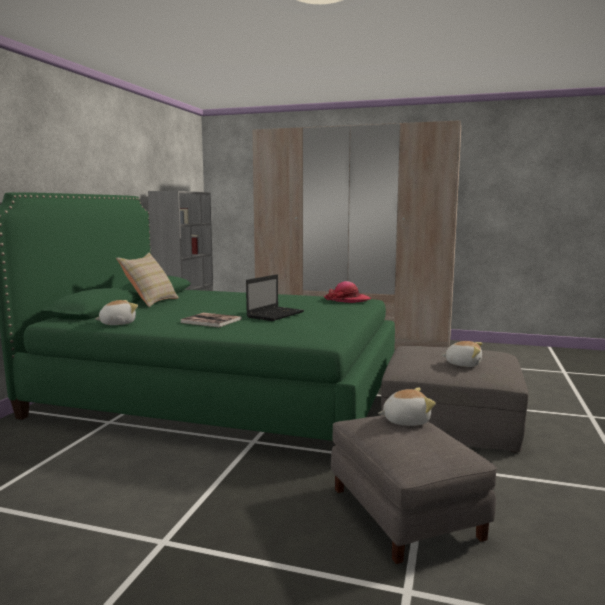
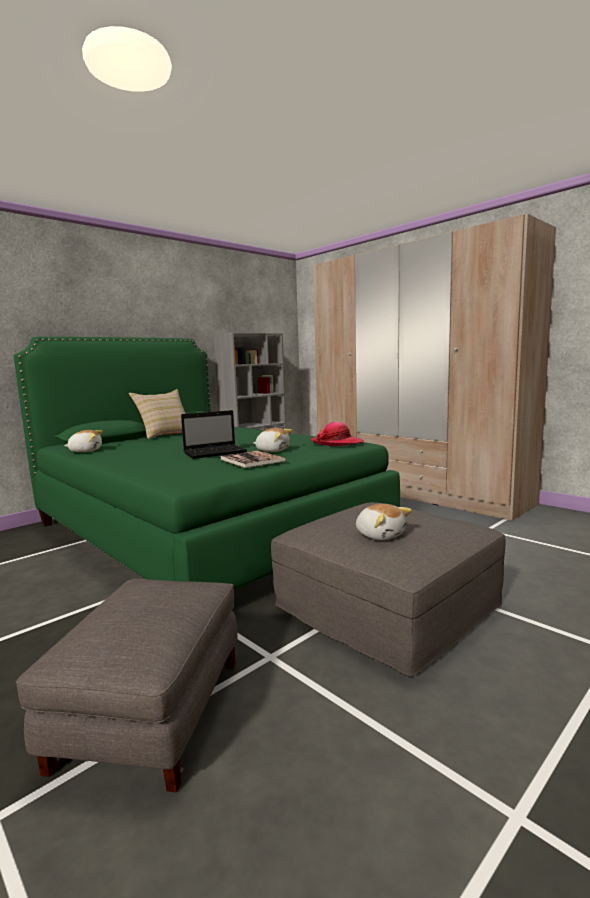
camera: 30 degrees right, 0 degrees up
book [180,313,242,327] -> book moved to [221,451,286,468]
plush toy [378,388,436,426] -> plush toy moved to [253,428,292,452]

